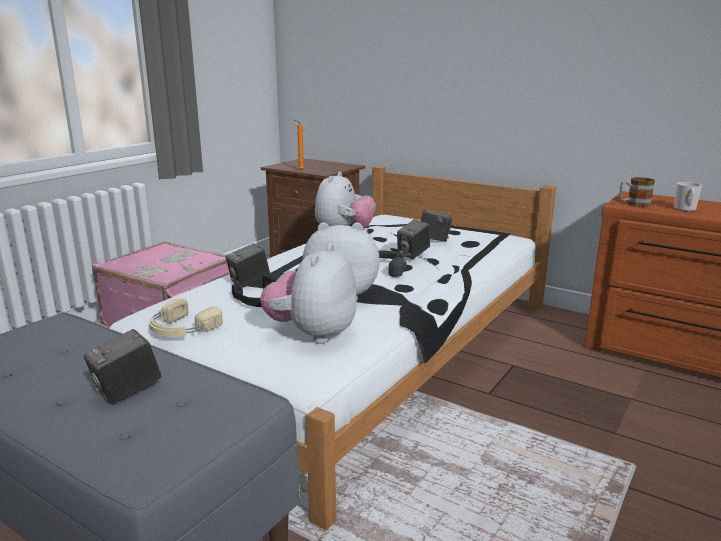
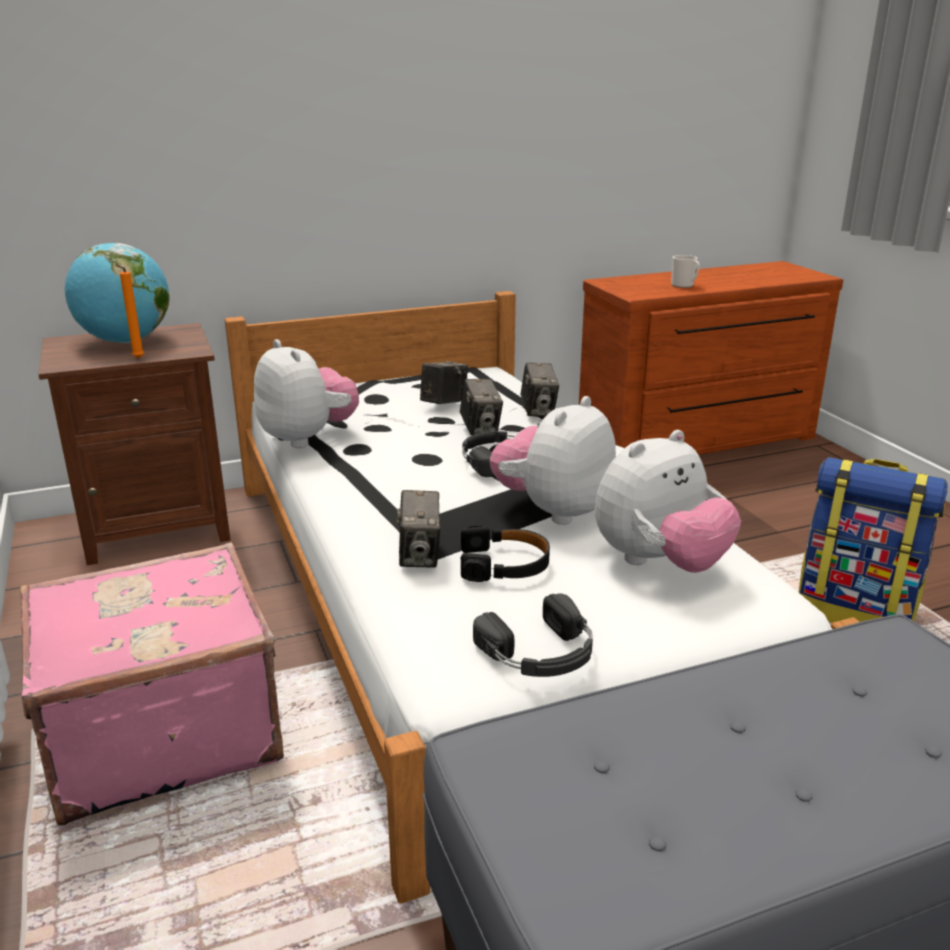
camera: 55 degrees left, 5 degrees up
camera [84,329,161,405] -> camera moved to [521,363,559,417]
beige headphones [149,298,223,337] -> black headphones [473,593,593,677]
plush toy [260,243,357,344] -> plush toy turned 90 degrees counterclockwise [595,430,741,573]
mug [619,177,655,207] -> none
none -> globe [65,243,170,343]
none -> backpack [799,457,948,623]

